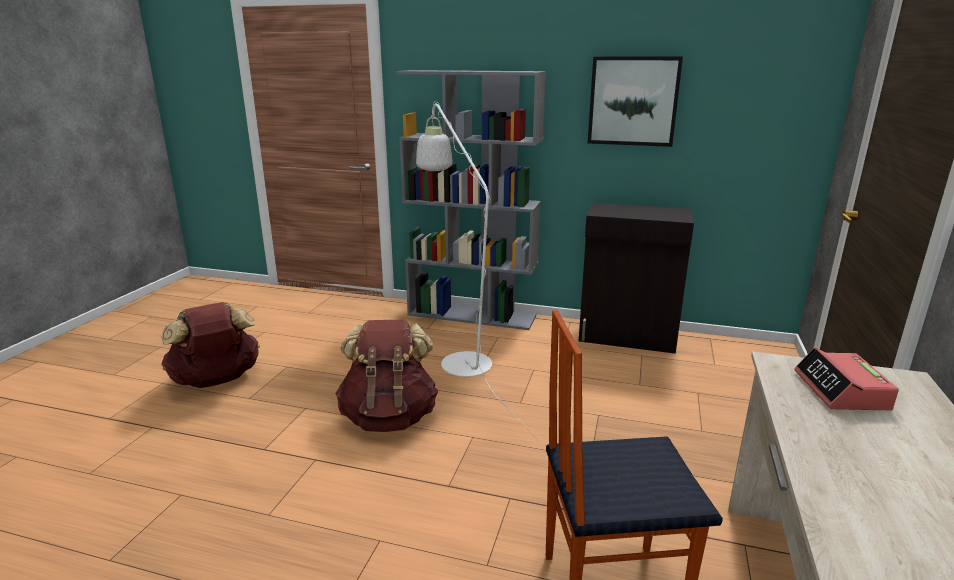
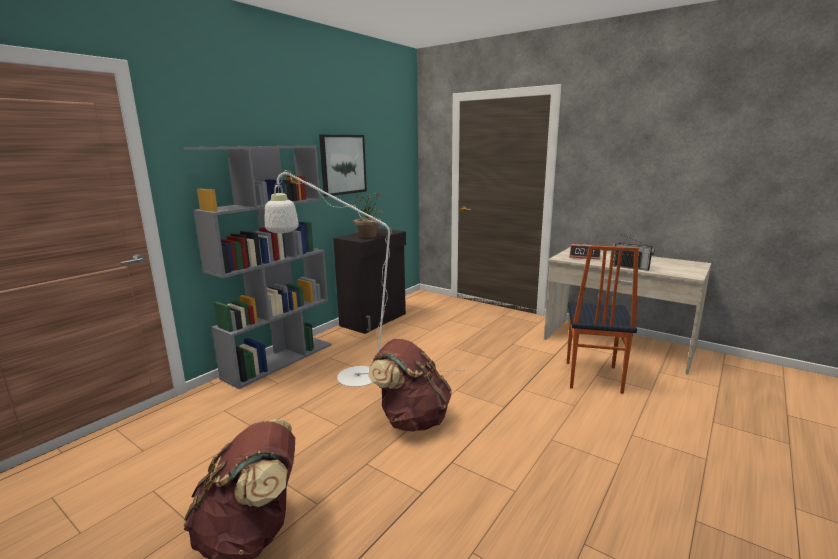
camera: 70 degrees left, 5 degrees down
none -> potted plant [350,191,384,238]
none -> radio [613,234,655,271]

